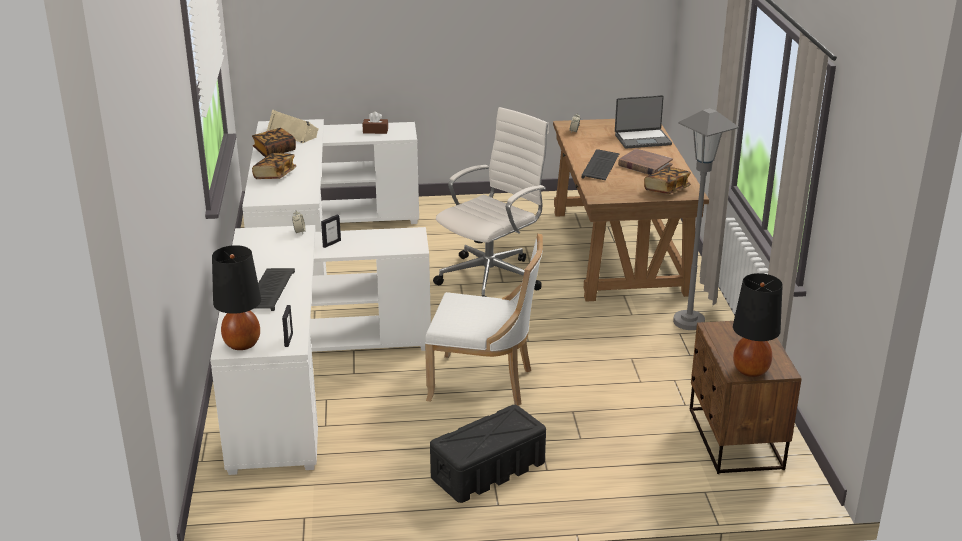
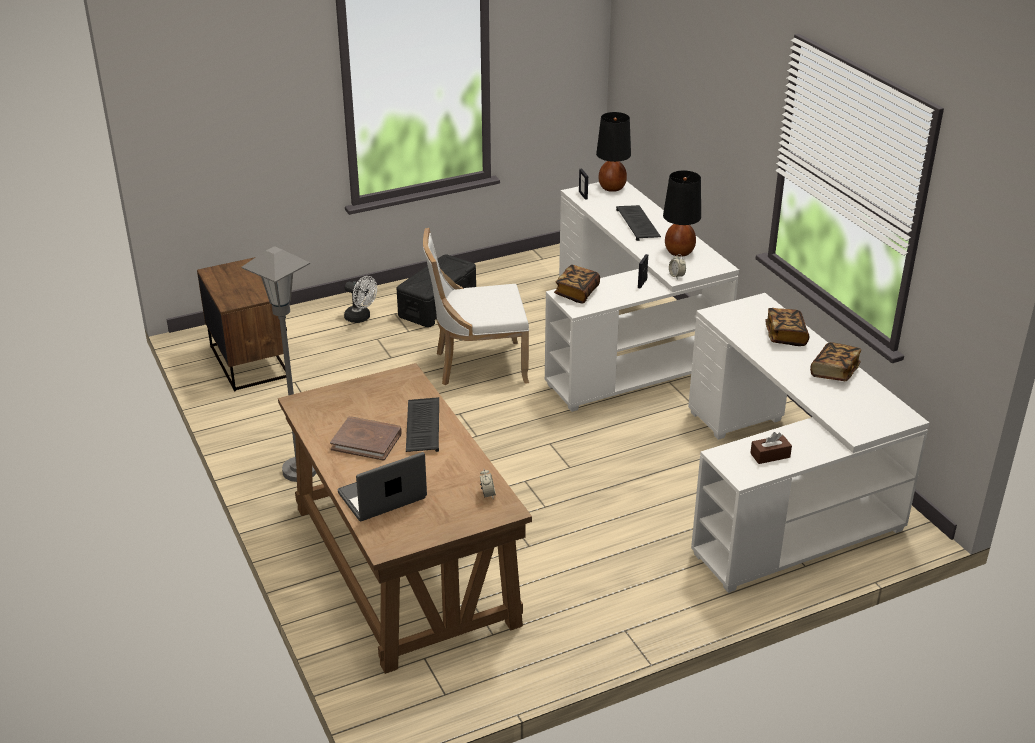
camera: 160 degrees right, 5 degrees up
beige speaker [267,109,319,143] -> none
white office chair [433,107,549,297] -> none
book [644,167,691,194] -> book moved to [554,265,600,303]
black table lamp [733,273,783,377] -> black table lamp moved to [663,171,701,257]
none -> white fan [344,276,377,323]

